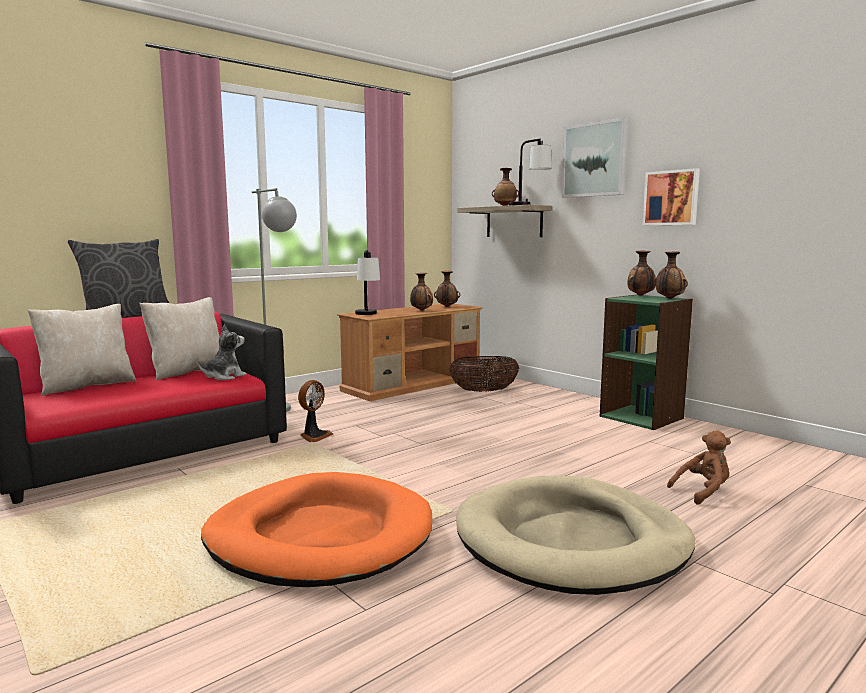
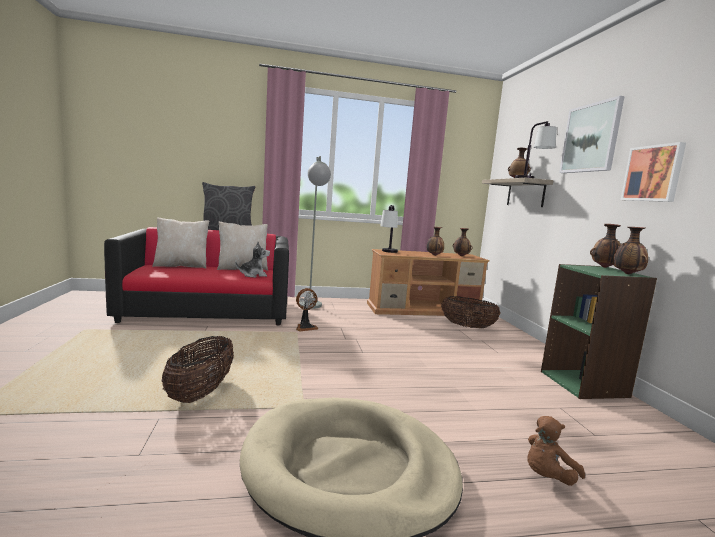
camera: 30 degrees right, 0 degrees up
orange dog bed [201,472,432,587] -> basket [162,336,234,403]
brown plush toy [667,431,731,505] -> brown plush toy turned 135 degrees clockwise [527,416,585,486]

